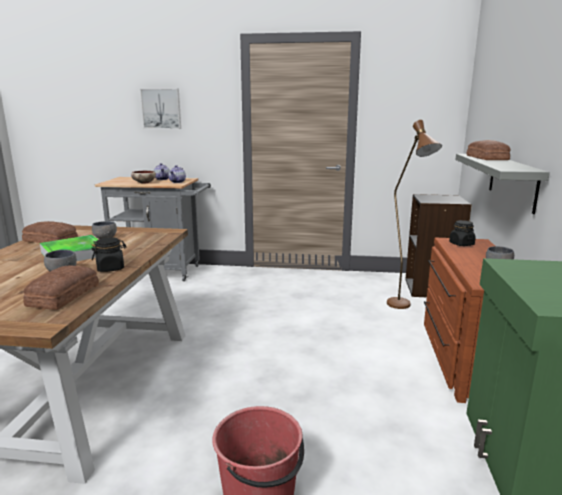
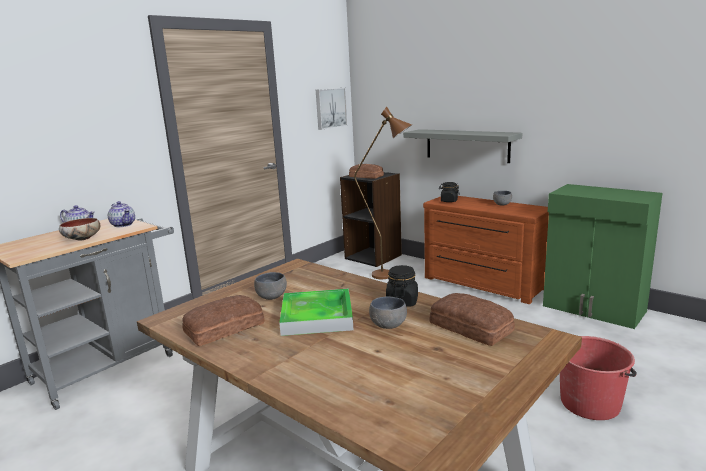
camera: 55 degrees left, 0 degrees up
picture [140,89,181,129] -> picture moved to [316,88,348,130]
bread [467,140,511,160] -> bread moved to [349,164,384,179]

